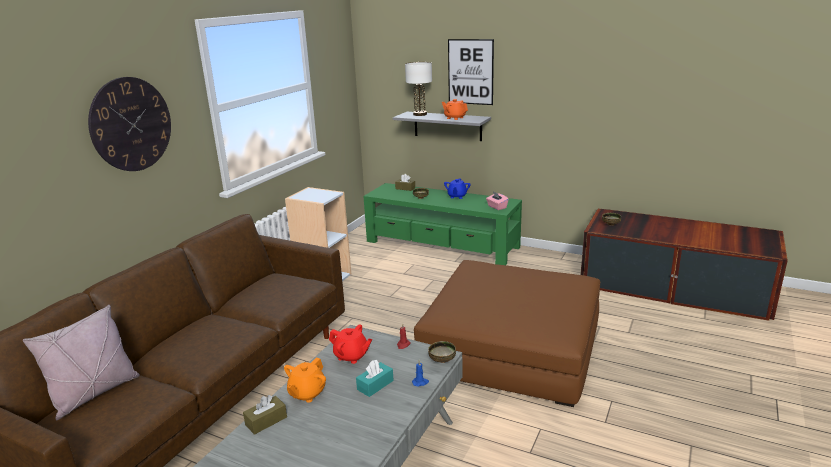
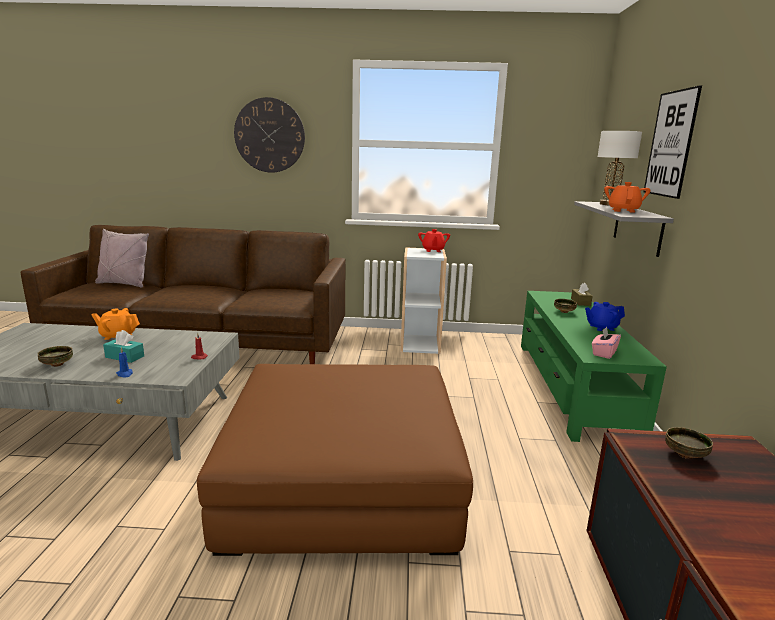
camera: 65 degrees right, 5 degrees down
brown tissue box [243,395,287,435] -> none
red teapot [329,324,372,364] -> red teapot moved to [418,229,450,252]
bowl [428,341,456,363] -> bowl moved to [37,346,73,367]

